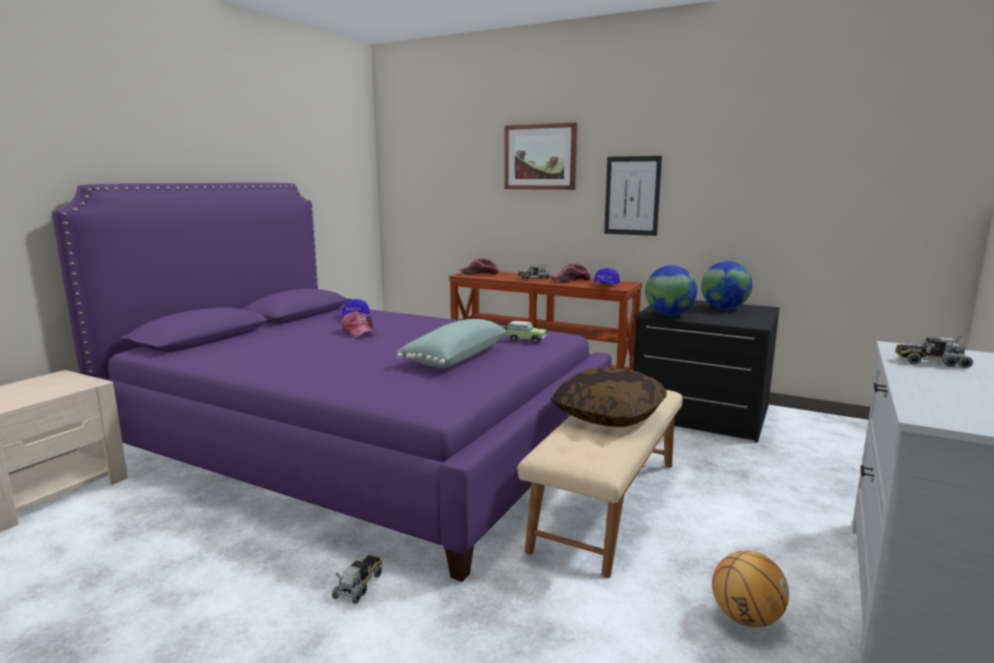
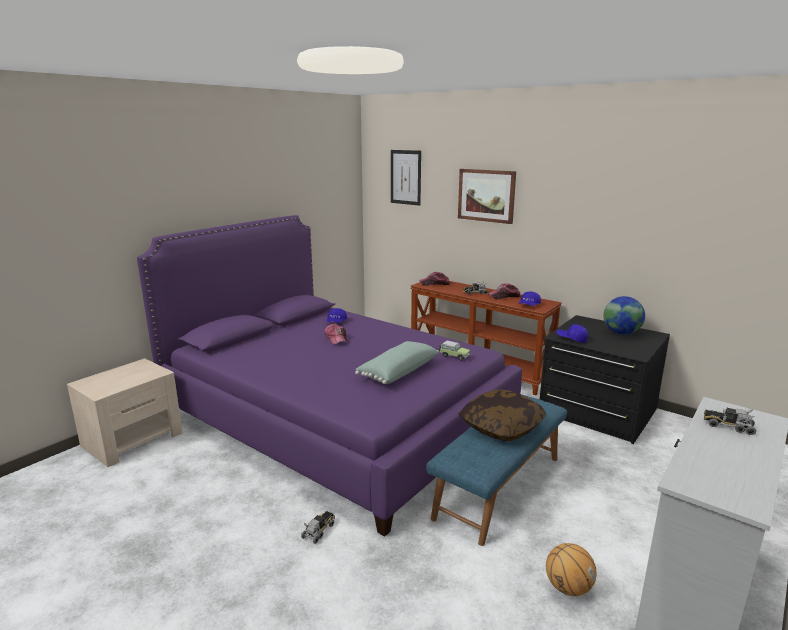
camera: 10 degrees right, 5 degrees up
beige bench [518,390,683,578] -> blue bench [426,394,567,546]
picture [604,156,662,236] -> picture moved to [391,150,421,206]
globe [645,265,697,316] -> blue cap [557,324,588,343]

